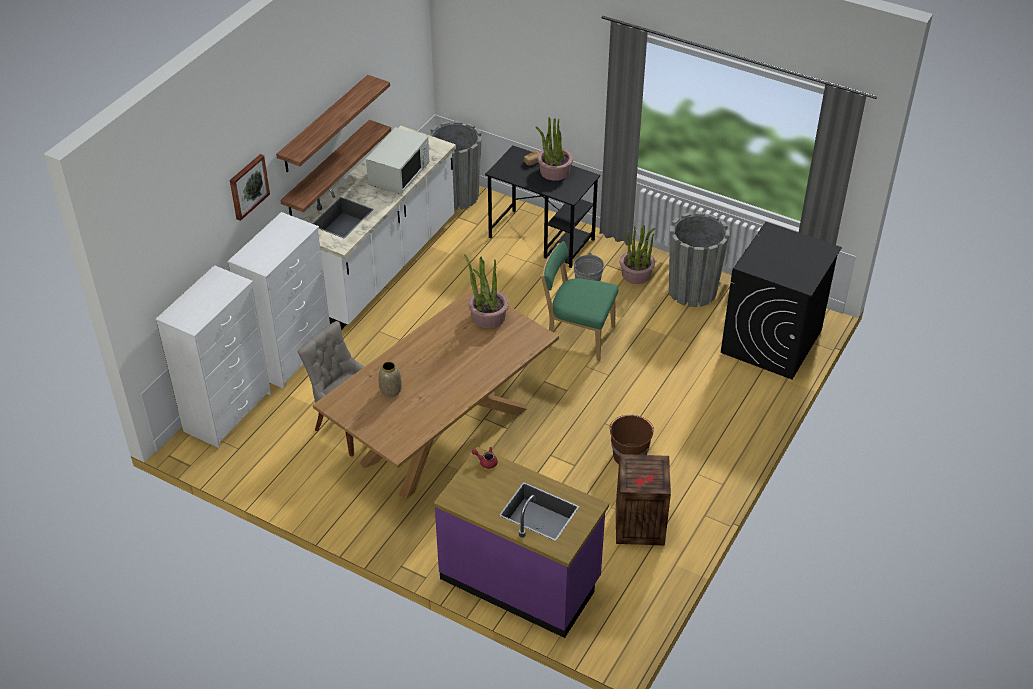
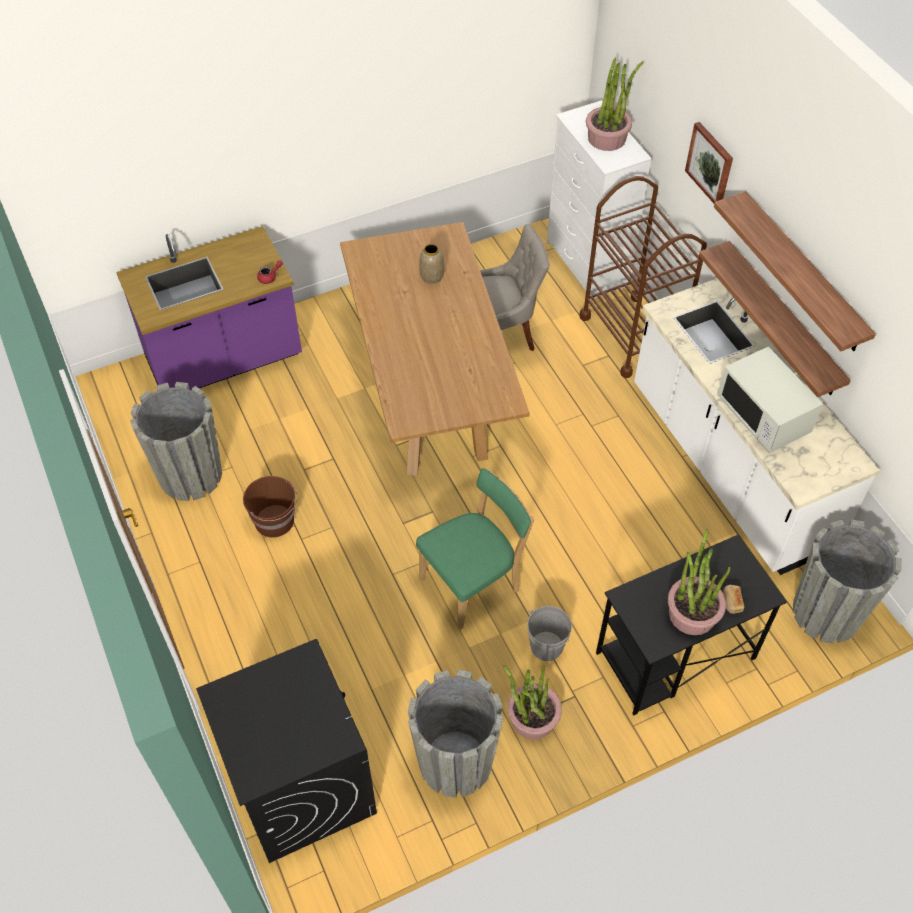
camera: 125 degrees right, 10 degrees up
white dresser [227,212,330,389] -> brown cart [579,176,707,378]
potted plant [464,254,509,328] -> potted plant moved to [586,58,643,151]
crate [616,454,671,546] -> grey planter [130,382,222,501]

